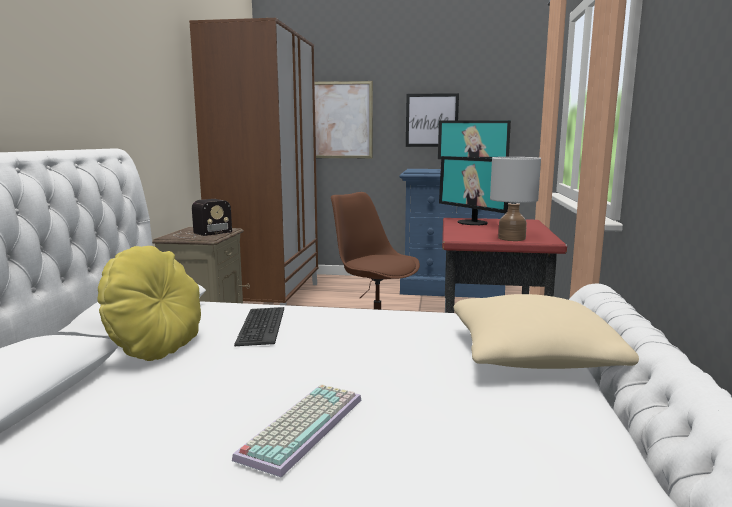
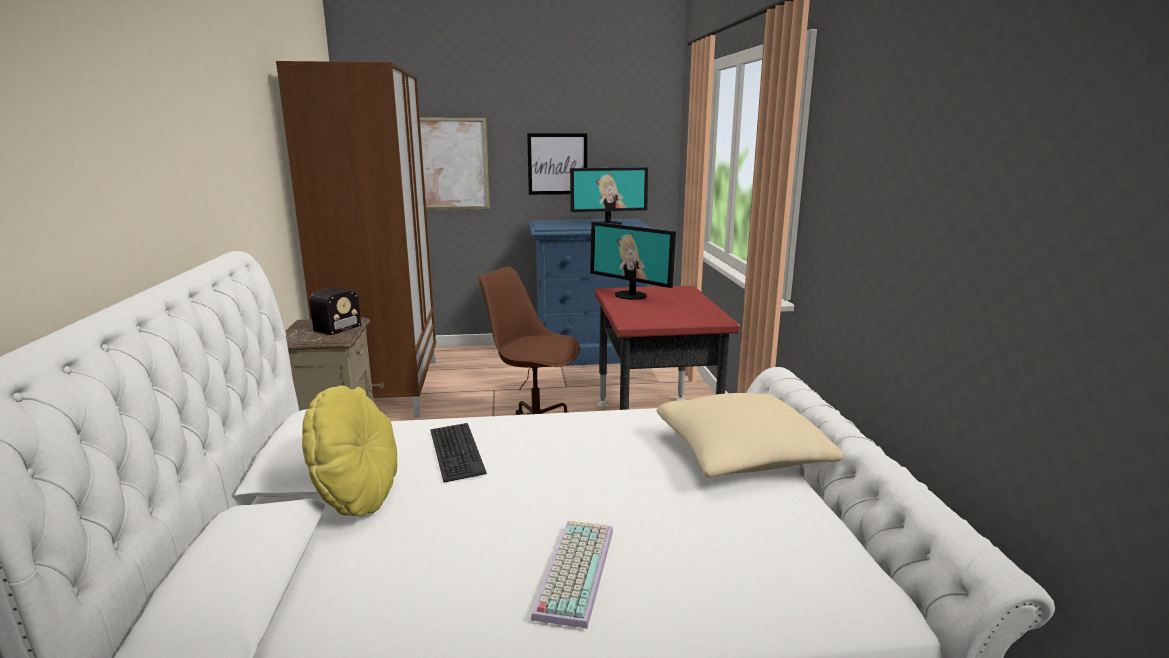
camera: 15 degrees left, 5 degrees up
grey table lamp [490,157,541,241] -> none

